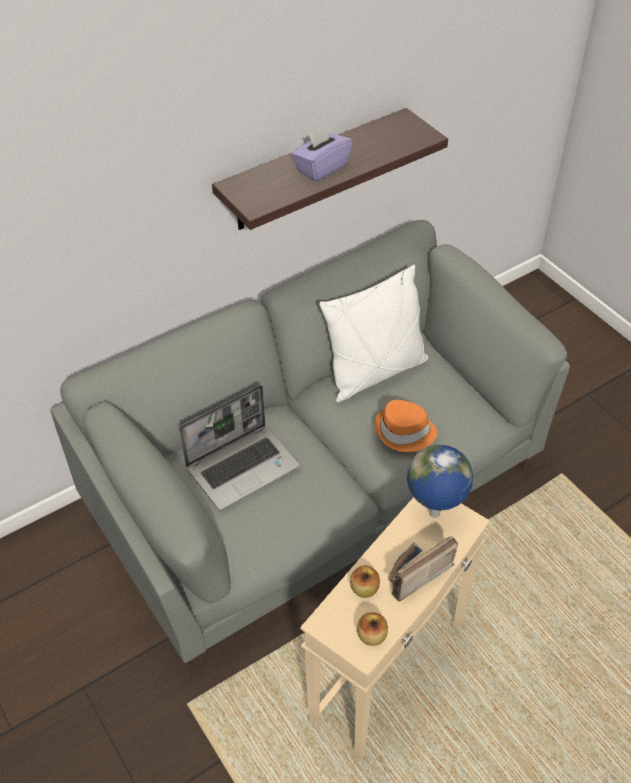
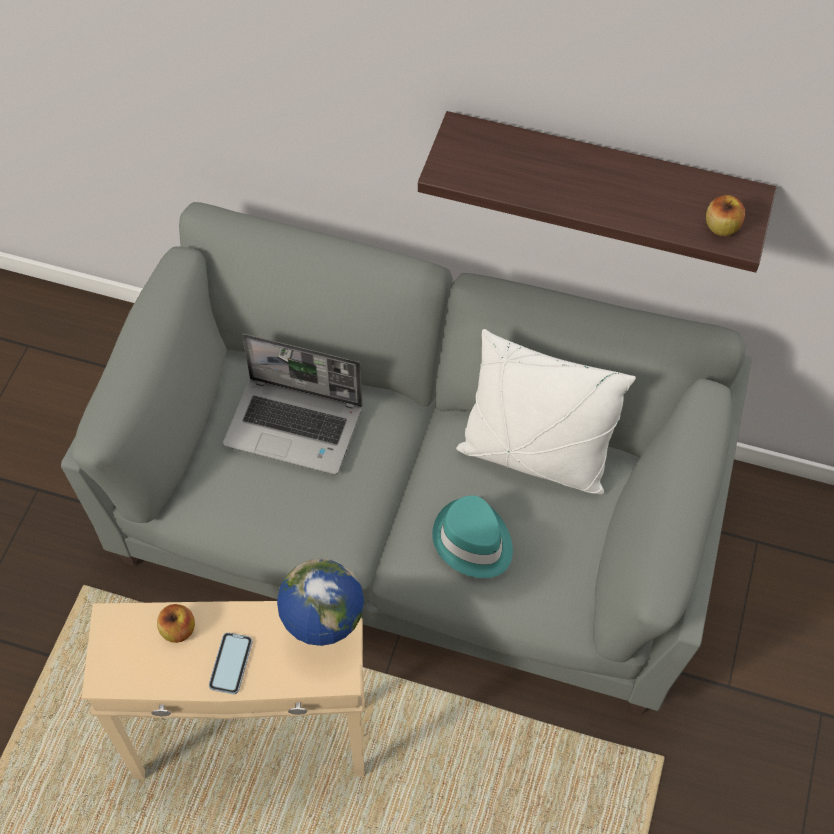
camera: 50 degrees right, 10 degrees up
purple tissue box [291,125,353,181] -> none
apple [357,612,388,646] -> apple moved to [706,195,745,236]
orange hat [375,400,437,452] -> turquoise hat [432,496,513,578]
radio [389,537,458,602] -> phone [209,632,253,694]

